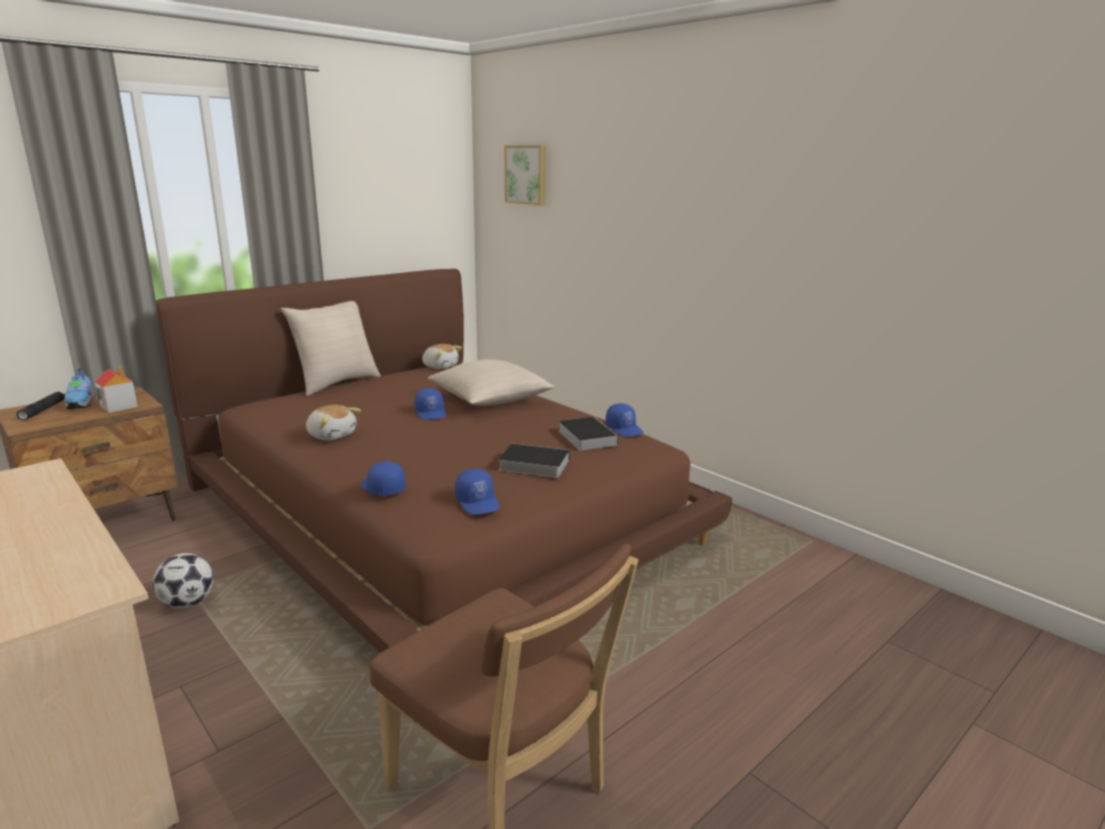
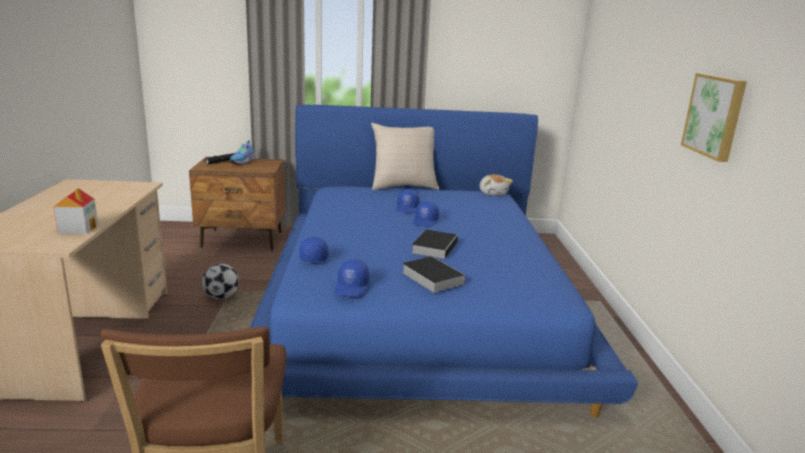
camera: 40 degrees right, 0 degrees up
toy house [95,366,138,413] -> toy house moved to [54,188,98,234]
brown bed [156,269,732,653] -> blue bed [250,105,638,417]
plush toy [306,405,361,441] -> none
beige pillow [427,359,555,406] -> none
picture [505,145,546,205] -> picture moved to [681,73,747,162]
book [558,417,618,451] -> book moved to [411,229,458,259]
blue cap [605,403,644,437] -> blue cap moved to [396,189,420,213]

